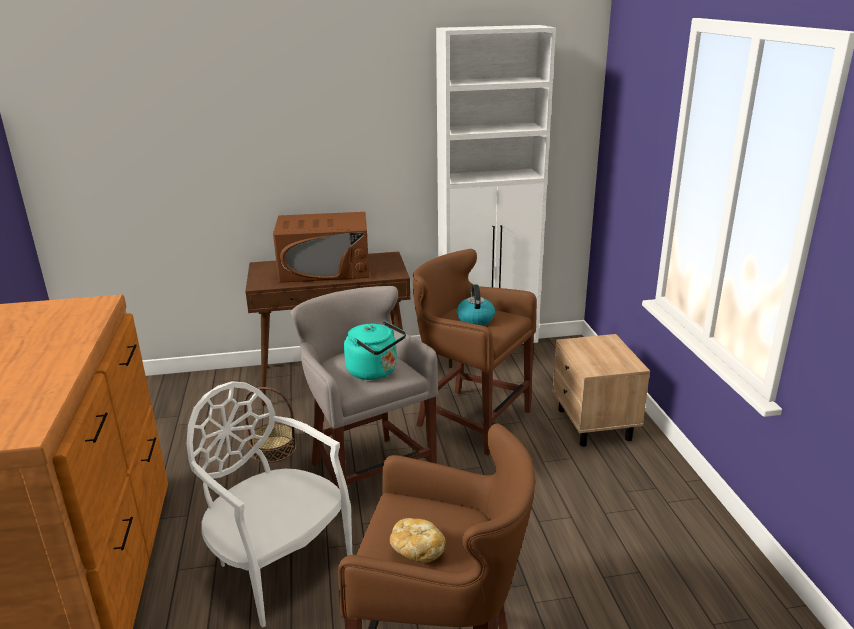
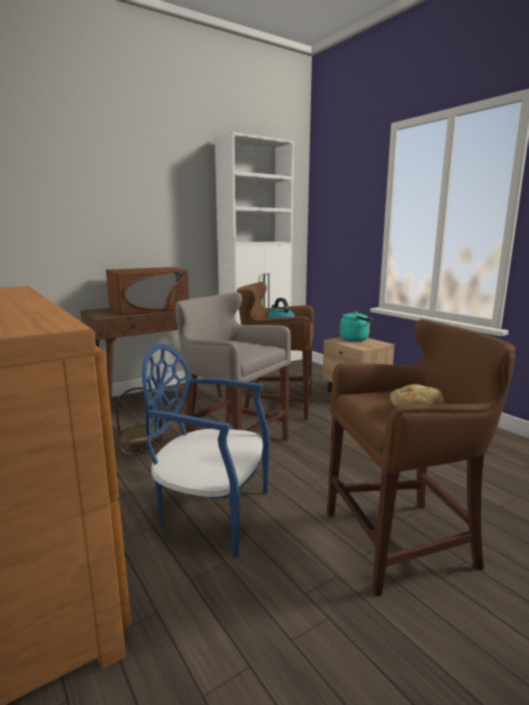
camera: 25 degrees left, 10 degrees down
white chair [187,381,352,627] -> blue chair [142,344,270,557]
turquoise kettle [344,321,406,380] -> turquoise kettle moved to [340,311,373,342]

